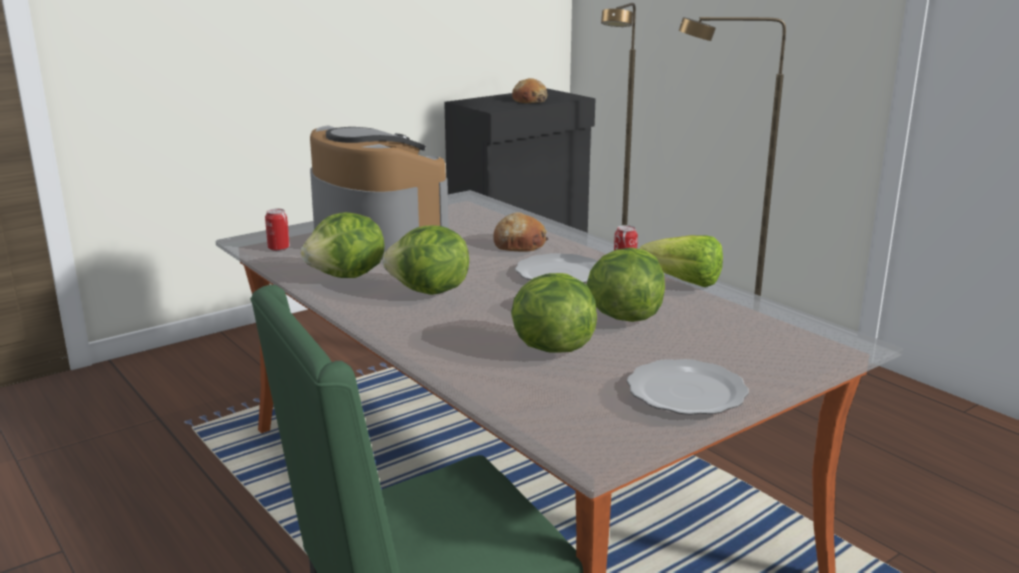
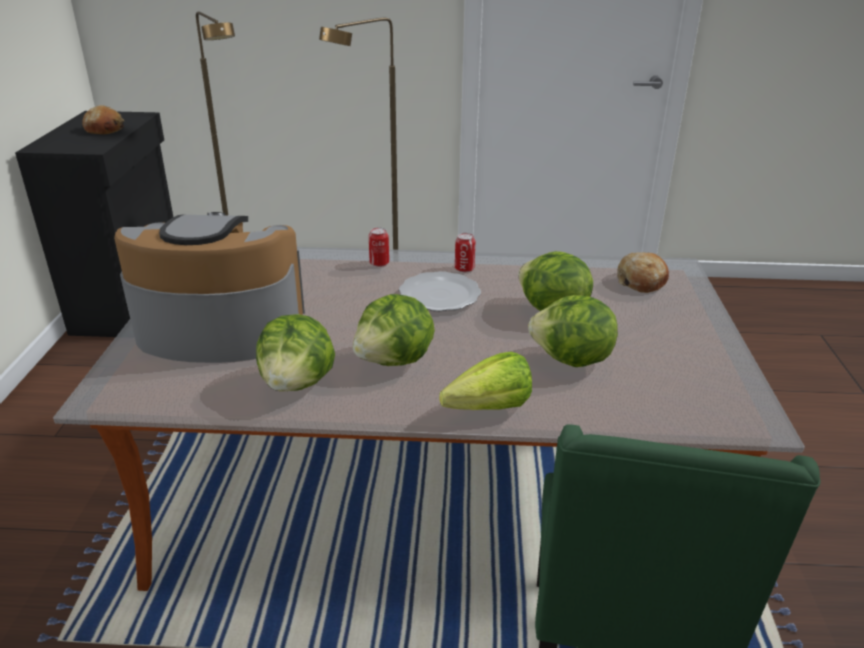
camera: 50 degrees left, 10 degrees up
can [265,208,290,251] -> can moved to [369,227,389,267]
bread [493,212,548,252] -> bread moved to [617,252,669,293]
plate [627,359,749,415] -> none
lettuce [639,235,723,287] -> lettuce moved to [439,352,532,410]

